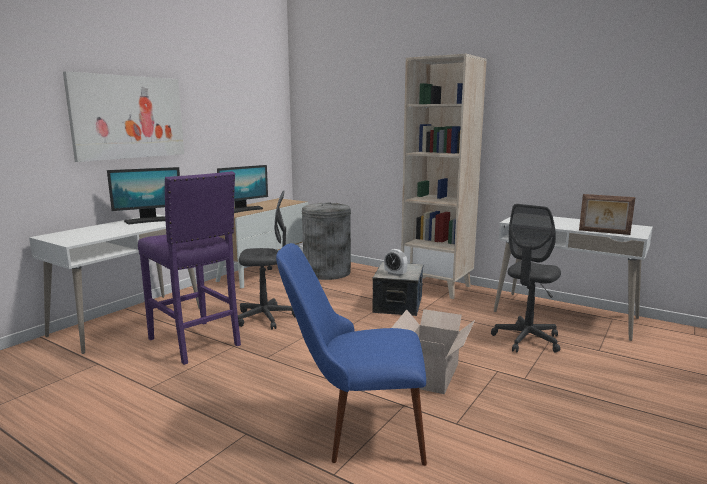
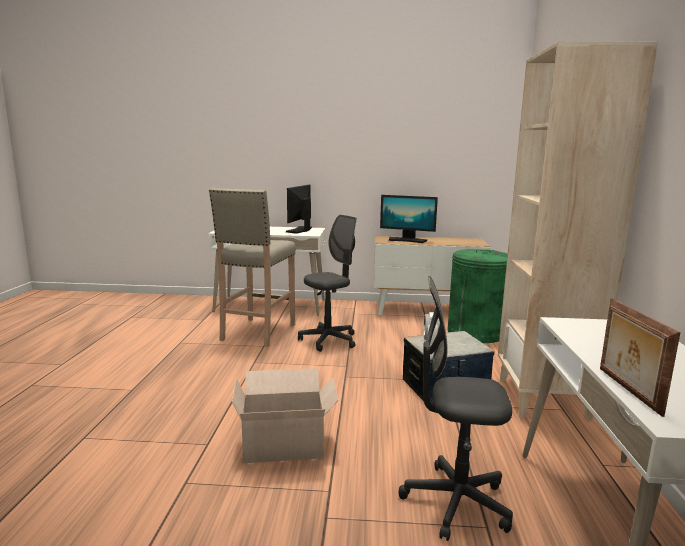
camera: 60 degrees right, 0 degrees up
picture [63,71,184,162] -> none
monitor [107,167,180,225] -> monitor turned 75 degrees clockwise [286,184,312,234]
purple stool [138,171,241,365] -> beige stool [209,188,296,347]
grey office chair [238,191,296,330] -> grey office chair turned 90 degrees counterclockwise [298,214,356,352]
blue chair [276,243,427,466] -> none
grey trash can [302,202,351,280] -> green trash can [448,249,508,343]

